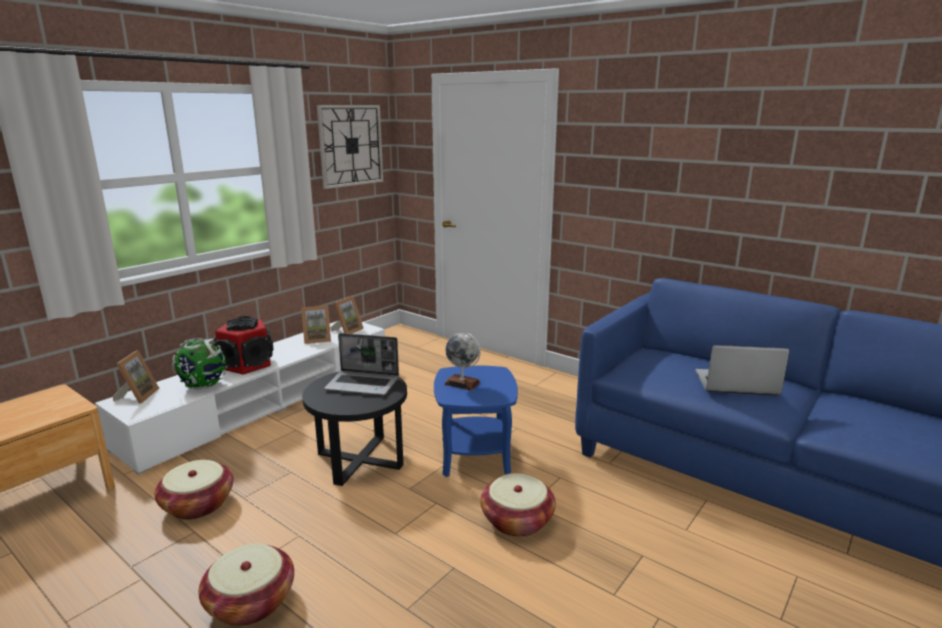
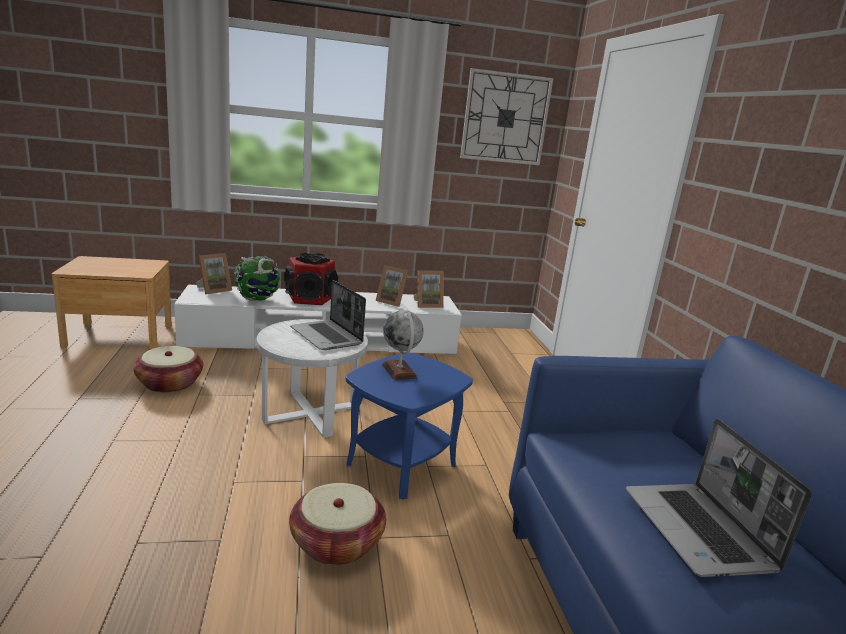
camera: 40 degrees right, 0 degrees up
basket [199,544,294,626] -> none
black side table [302,371,407,486] -> white side table [257,319,368,438]
laptop [695,345,789,396] -> laptop turned 150 degrees counterclockwise [626,418,812,577]

